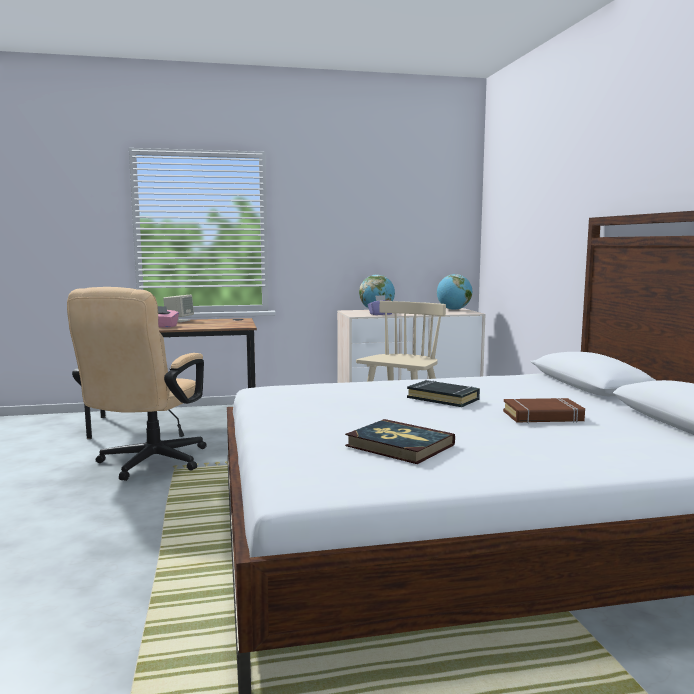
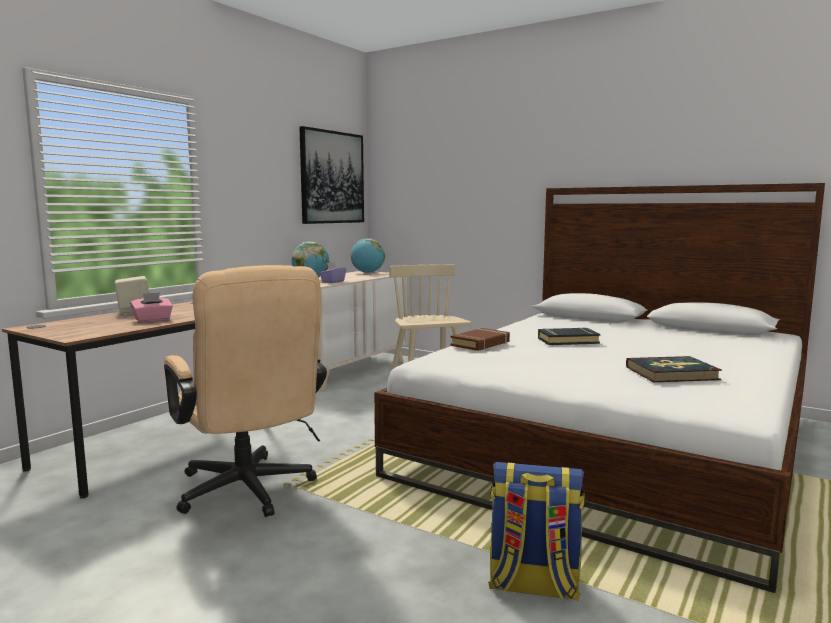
camera: 45 degrees left, 0 degrees up
brown book [503,398,585,423] -> brown book moved to [450,328,510,351]
none -> picture [299,126,364,224]
none -> backpack [488,462,585,600]

